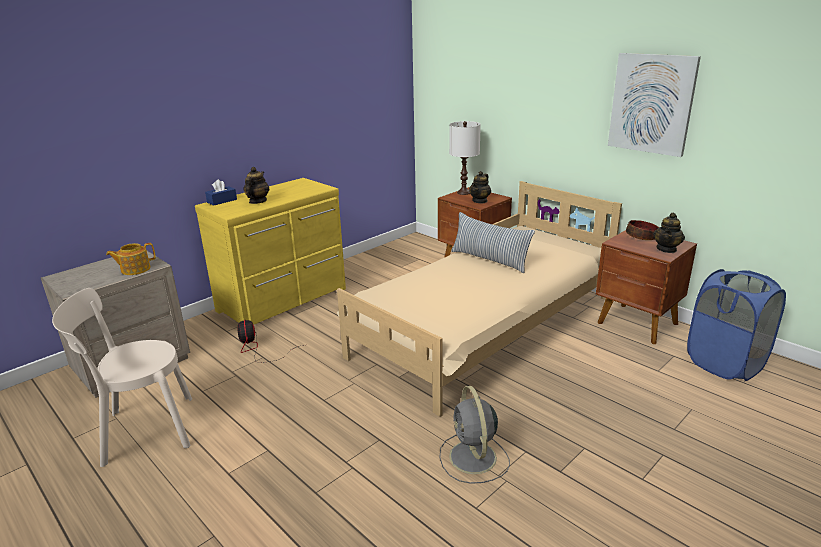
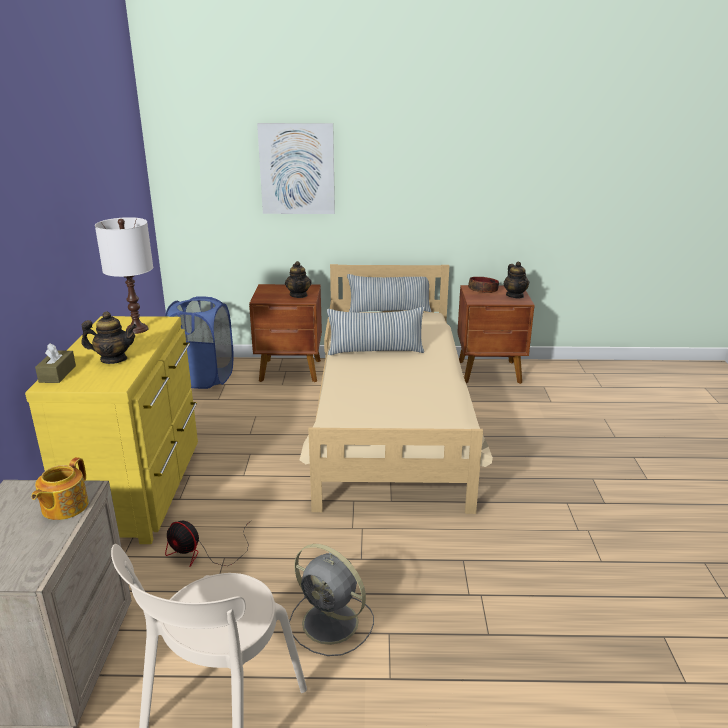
camera: 45 degrees left, 0 degrees up
blue tissue box [205,179,237,206] -> brown tissue box [35,343,76,383]
teapot [244,167,269,204] -> teapot turned 120 degrees clockwise [82,311,137,364]
grey fan [439,386,510,484] -> grey fan moved to [289,544,374,656]
white table lamp [449,121,481,195] -> white table lamp moved to [95,217,153,334]
picture [608,53,701,157] -> picture moved to [257,123,335,214]
blue laundry basket [687,269,786,381] -> blue laundry basket moved to [165,296,234,389]
none -> pillow [347,274,431,312]

